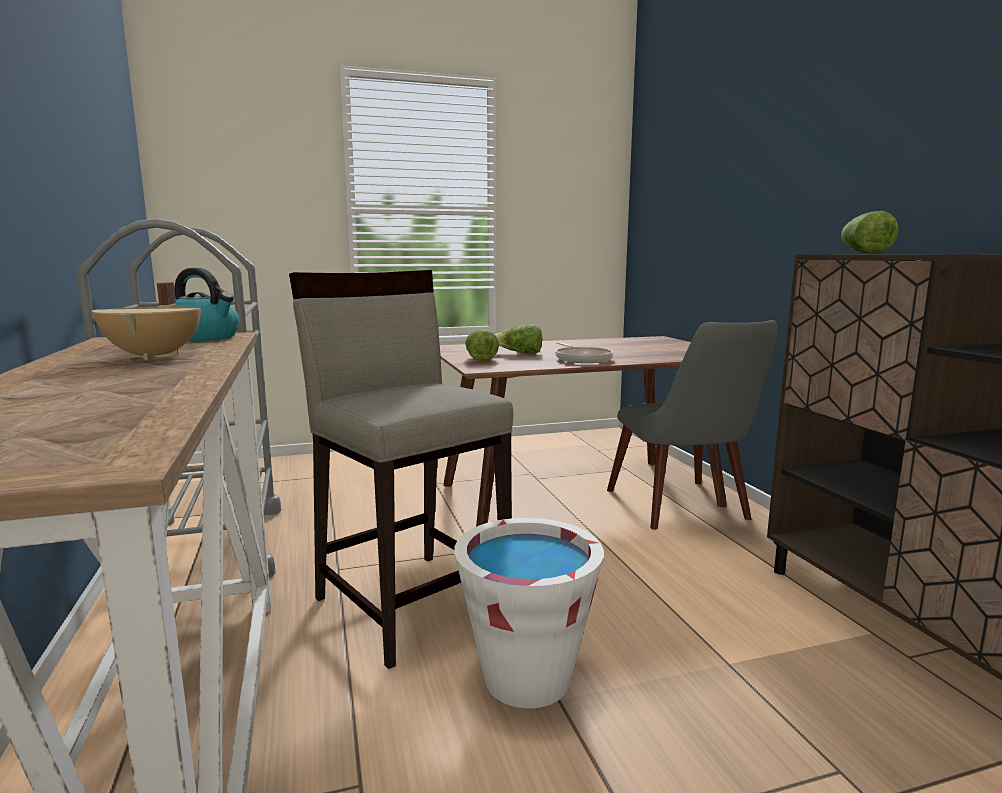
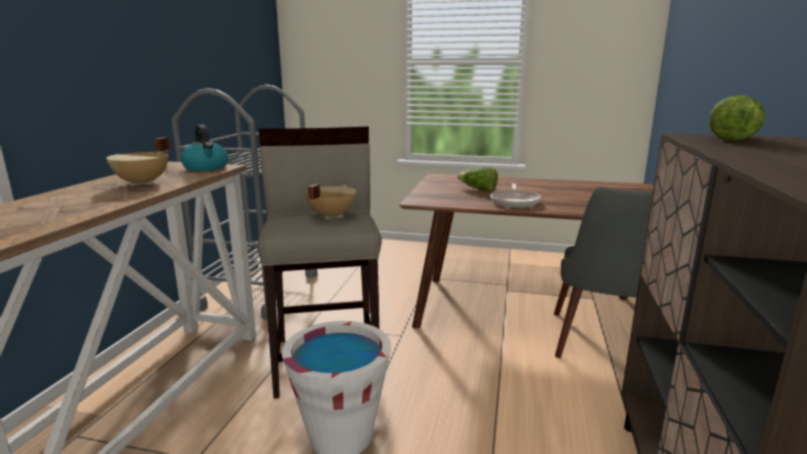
camera: 30 degrees right, 5 degrees up
lettuce [465,329,499,361] -> none
none -> beige cooking pot [306,184,356,219]

